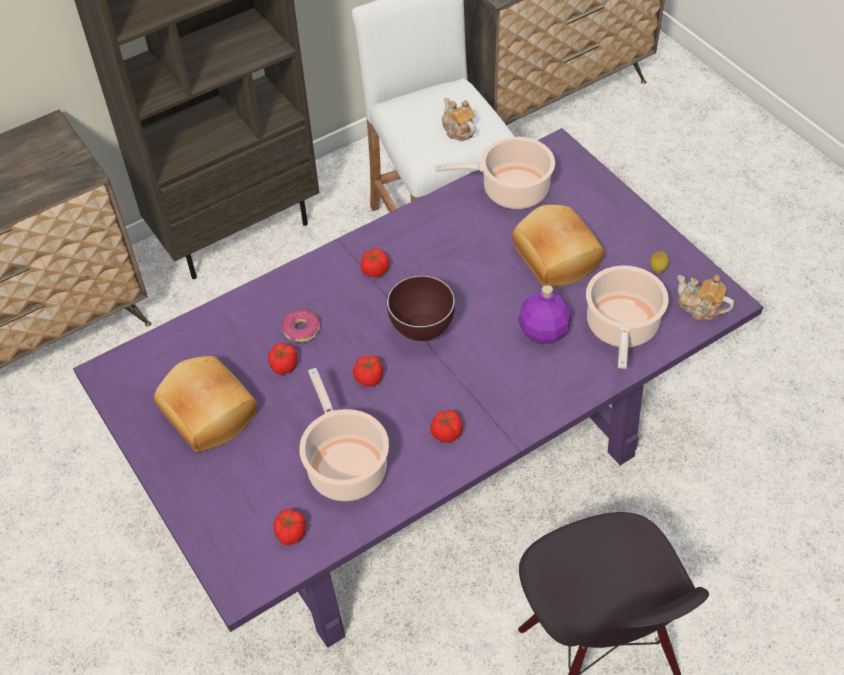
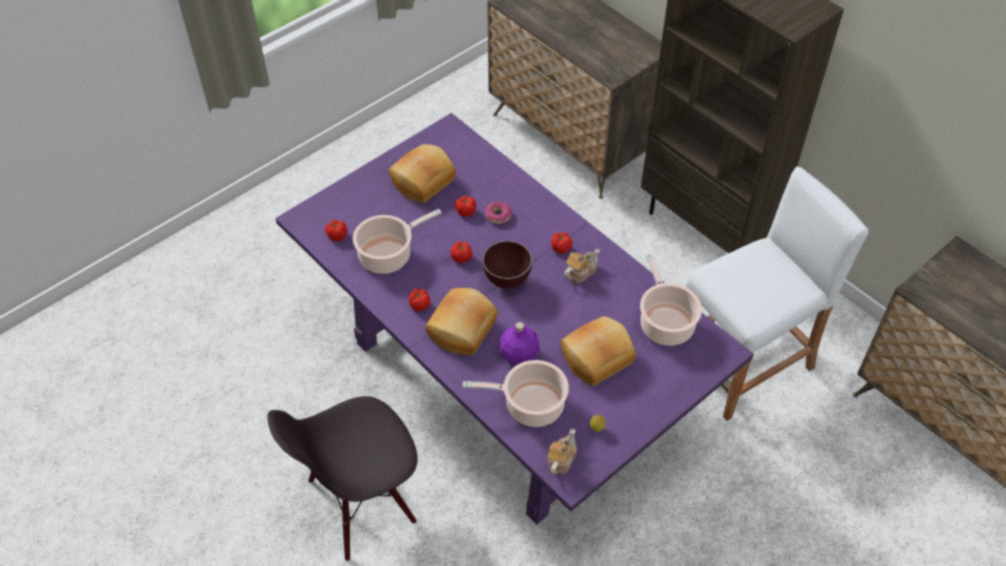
camera: 80 degrees right, 0 degrees up
teapot [442,97,476,141] -> teapot moved to [564,249,600,283]
none -> bread [425,288,498,355]

